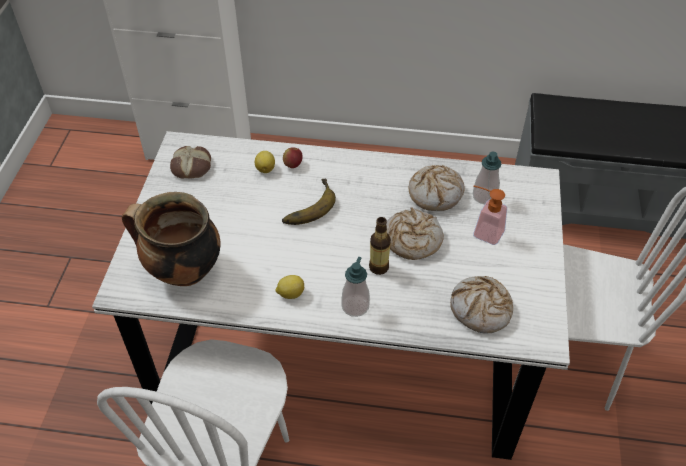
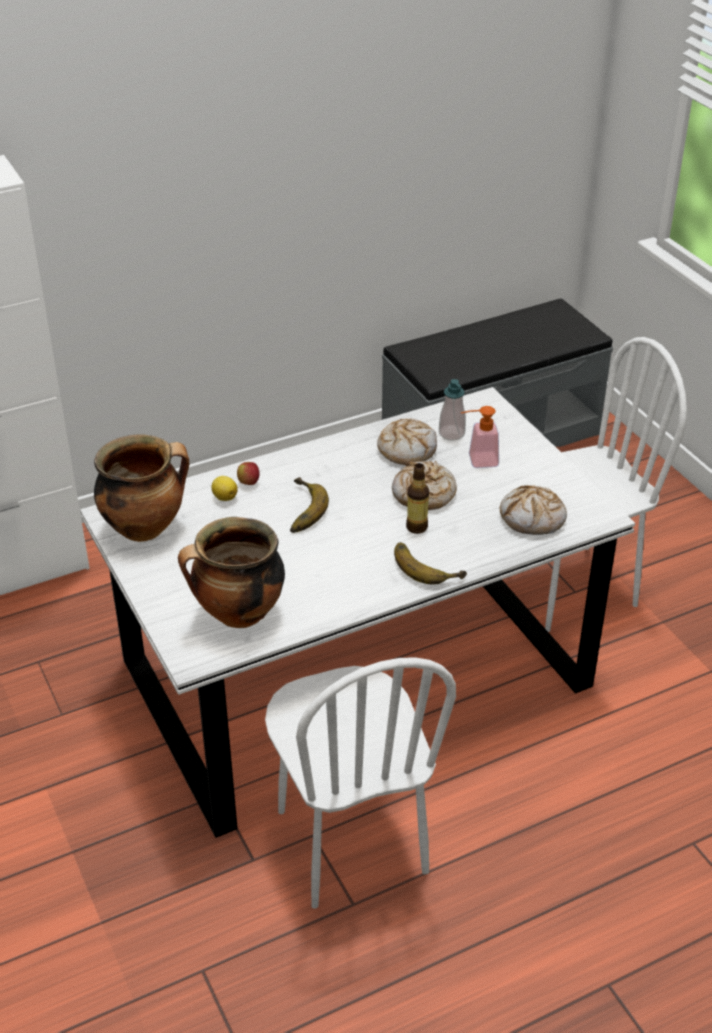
camera: 35 degrees left, 10 degrees down
bread [170,146,211,178] -> cooking pot [94,434,189,542]
lemon [276,275,304,299] -> none
soap dispenser [341,257,370,317] -> banana [394,542,467,585]

